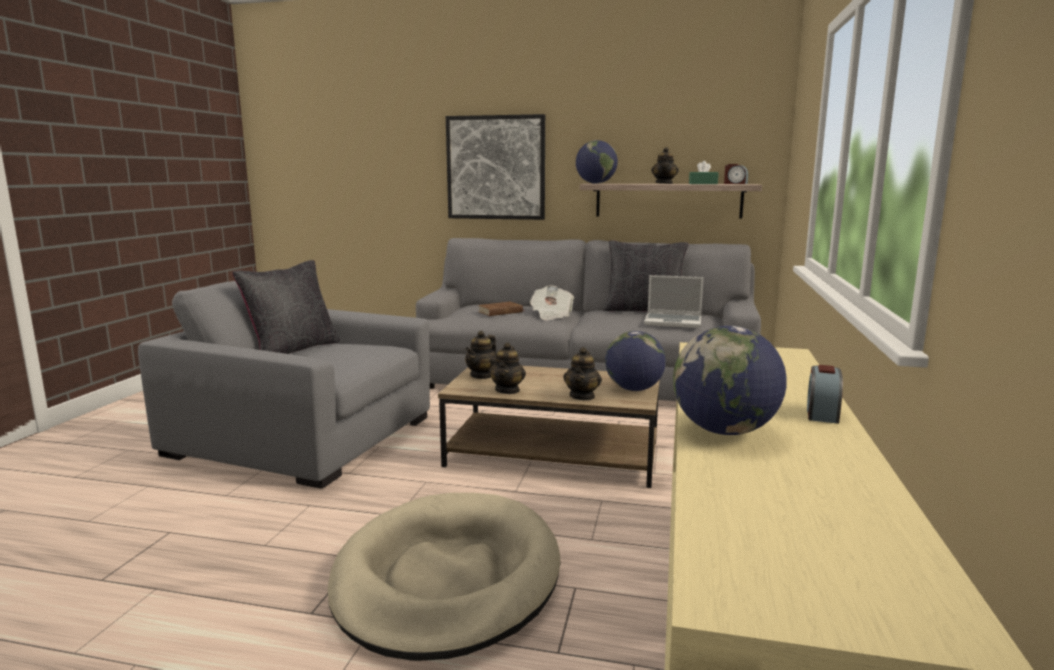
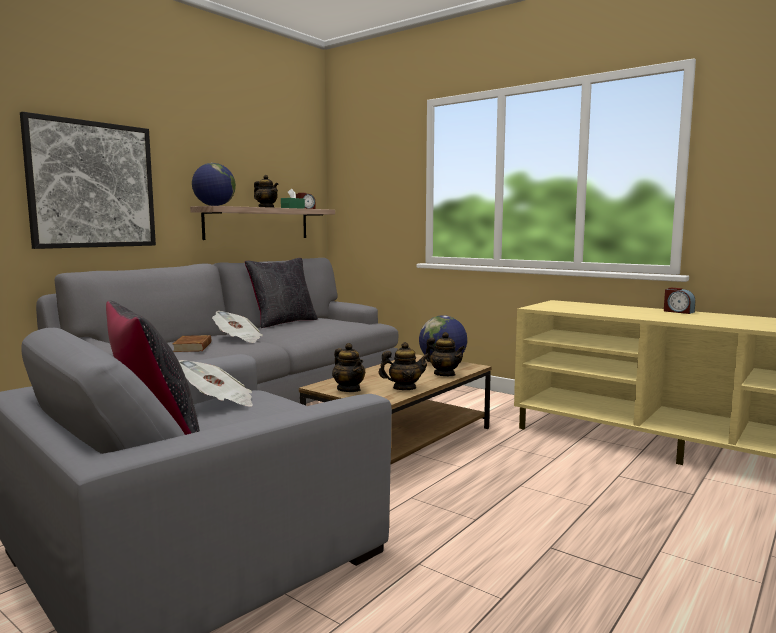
camera: 65 degrees left, 5 degrees down
beige dog bed [328,493,560,661] -> none
teapot [489,342,526,394] -> teapot turned 45 degrees counterclockwise [379,342,430,390]
laptop [644,275,704,328] -> none
globe [673,326,786,435] -> none
none -> newspaper [179,360,253,407]

